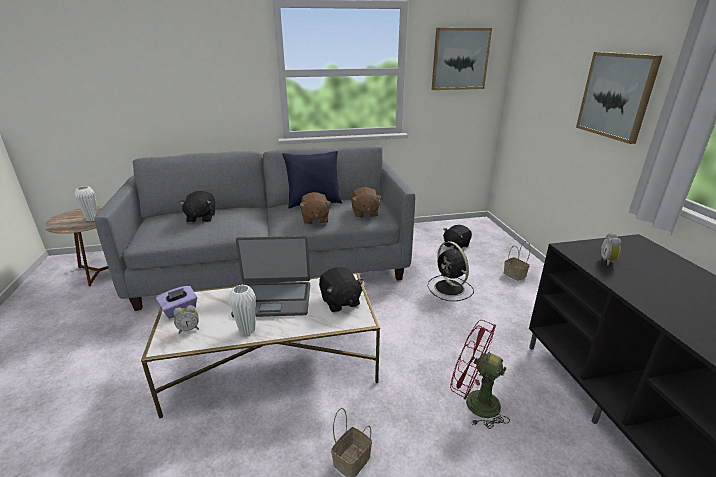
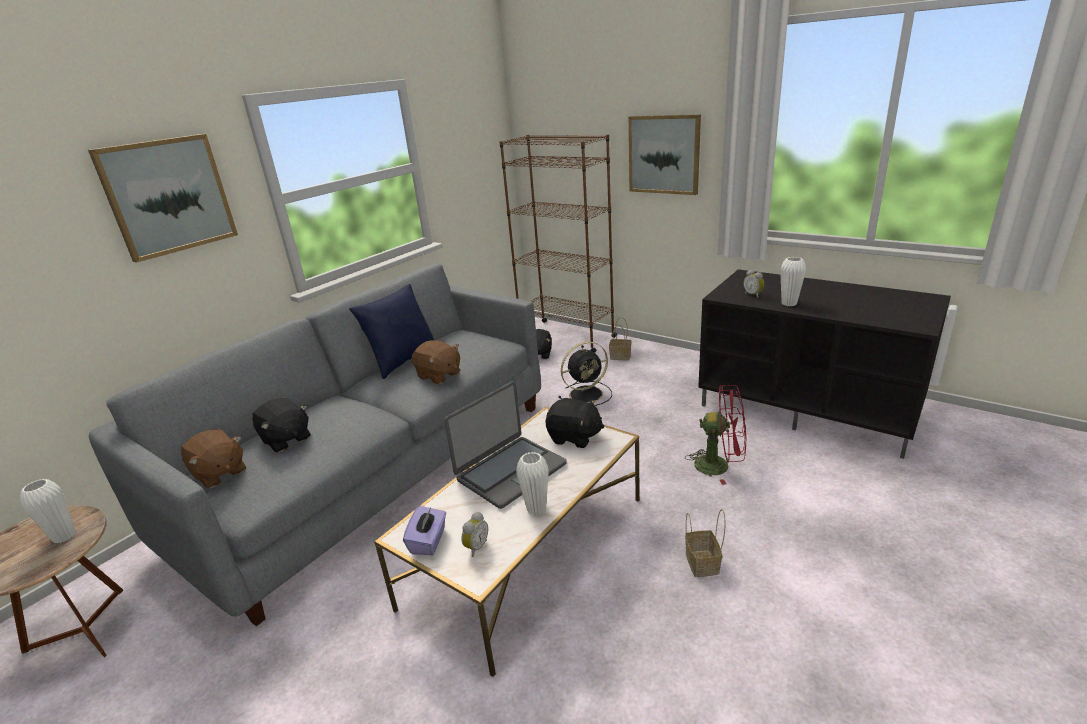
camera: 40 degrees left, 0 degrees up
brown plush toy [351,187,382,218] -> brown plush toy moved to [181,429,246,489]
black fan [428,241,474,301] -> black fan turned 45 degrees counterclockwise [558,341,612,406]
picture [432,28,492,90] -> picture moved to [88,134,238,263]
red fan [450,320,510,429] -> red fan turned 150 degrees counterclockwise [685,385,746,485]
none -> brown bookcase [499,134,617,353]
none -> white vase [780,257,806,306]

